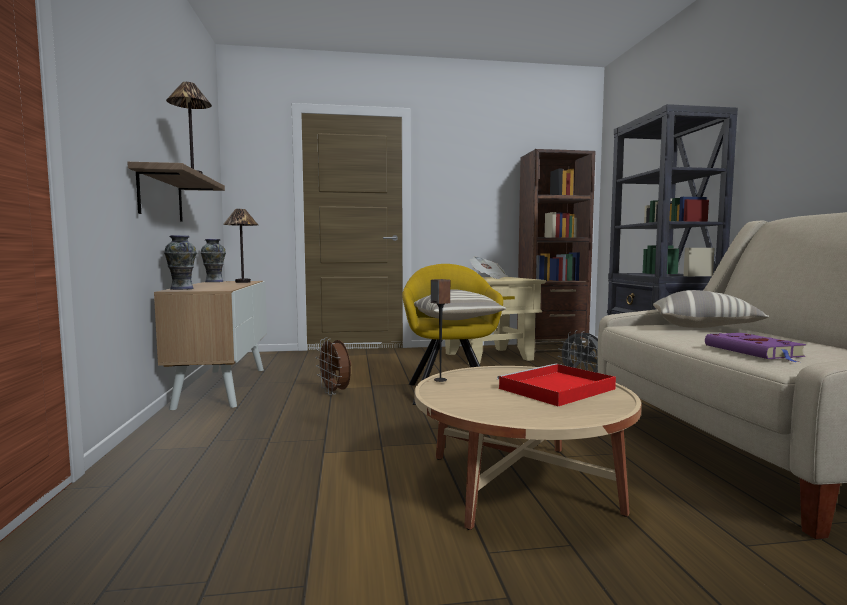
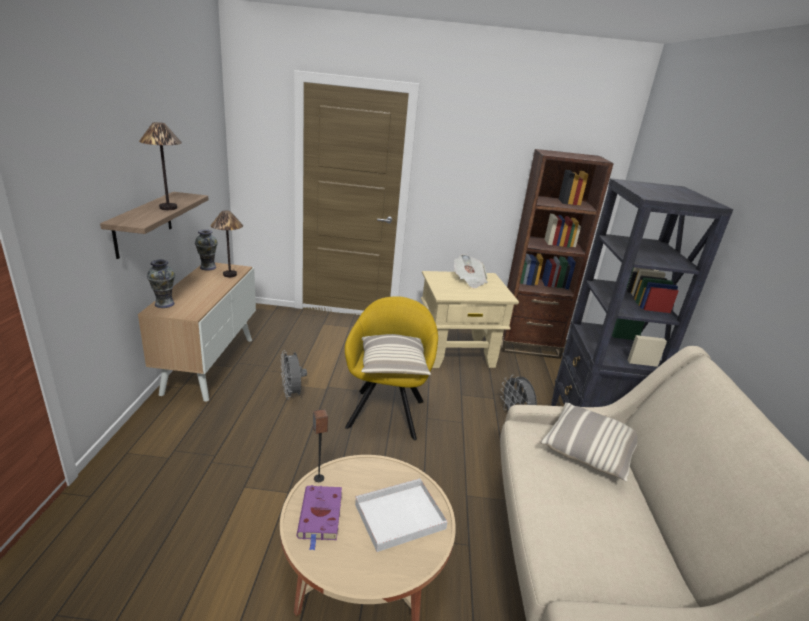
camera: 10 degrees right, 20 degrees up
brown fan [316,337,351,395] -> grey fan [281,350,307,398]
red tray [497,364,616,407] -> white tray [355,478,448,552]
purple book [705,333,806,362] -> purple book moved to [297,485,342,551]

